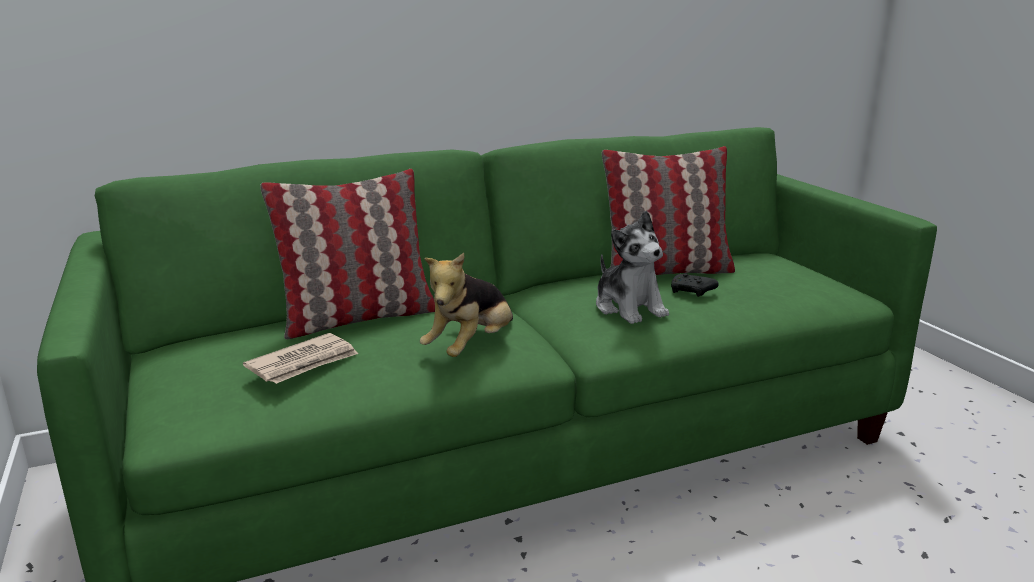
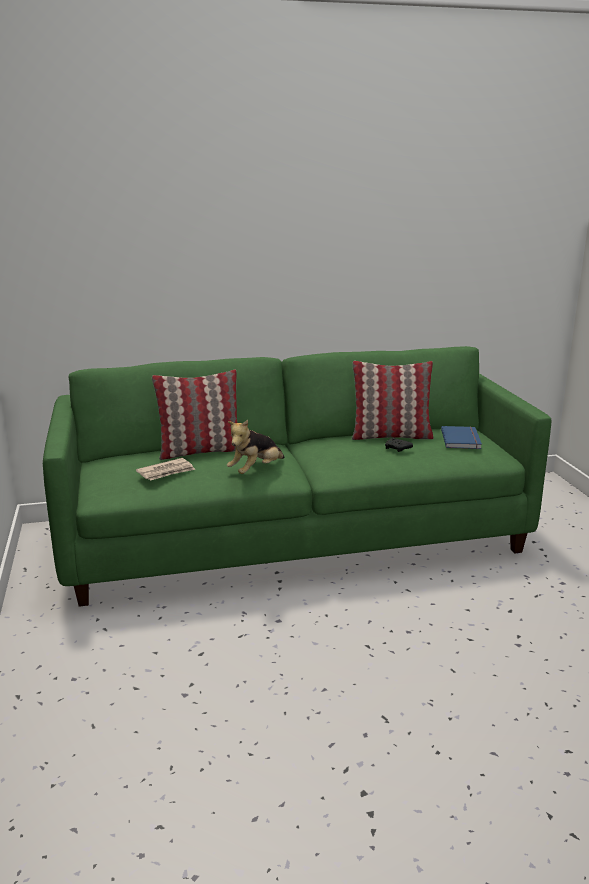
camera: 10 degrees right, 0 degrees up
plush toy [596,211,669,324] -> none
none -> blue book [441,426,482,449]

